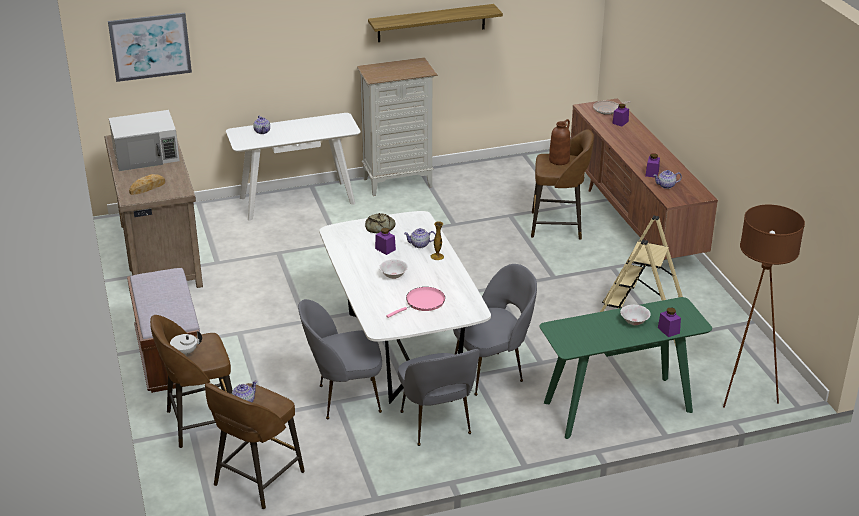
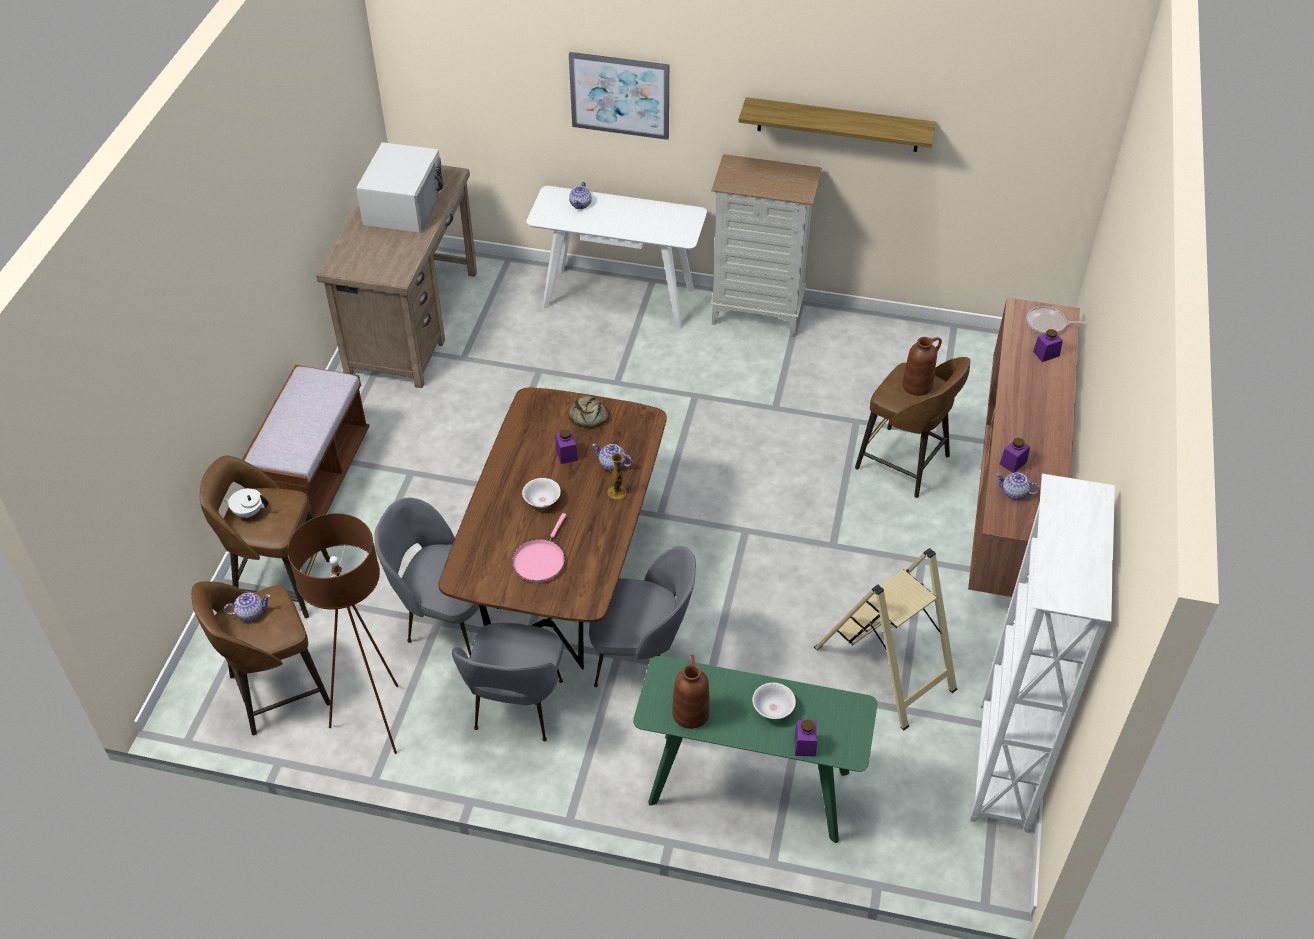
camera: 30 degrees right, 15 degrees up
picture [108,12,192,82] -> picture moved to [569,52,669,140]
white microwave [109,110,180,171] -> white microwave turned 90 degrees counterclockwise [356,142,444,233]
bread [129,174,165,195] -> none
white dining table [319,211,491,404] -> brown dining table [438,387,667,670]
pink frying pan [386,287,445,318] -> pink frying pan turned 120 degrees clockwise [512,513,566,582]
brown floor lamp [723,205,805,408] -> brown floor lamp moved to [287,513,398,754]
none -> brown vase [672,655,710,729]
none -> white bookcase [970,474,1115,833]

